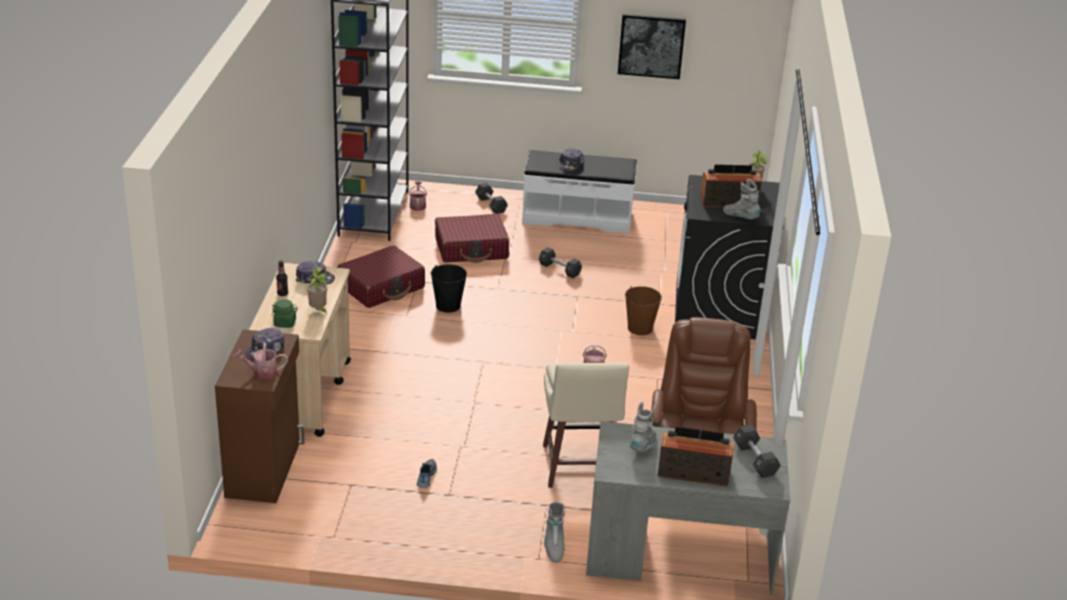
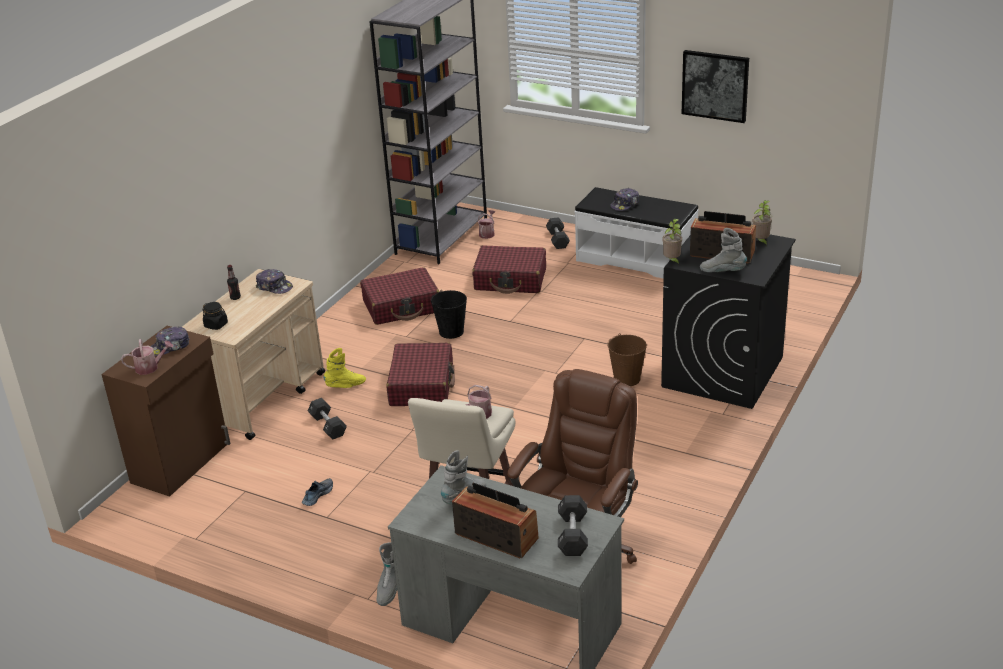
camera: 25 degrees right, 0 degrees up
watering can [233,342,288,379] -> watering can turned 150 degrees clockwise [121,339,174,375]
green jar [272,299,298,328] -> black jar [202,302,228,330]
potted plant [307,268,327,313] -> potted plant moved to [662,219,682,266]
black dumbbell [539,247,582,278] -> black dumbbell moved to [308,398,347,439]
grey boot [723,179,760,219] -> grey boot turned 45 degrees counterclockwise [700,228,747,272]
none -> yellow boot [323,348,366,388]
none -> red suitcase [387,342,455,406]

